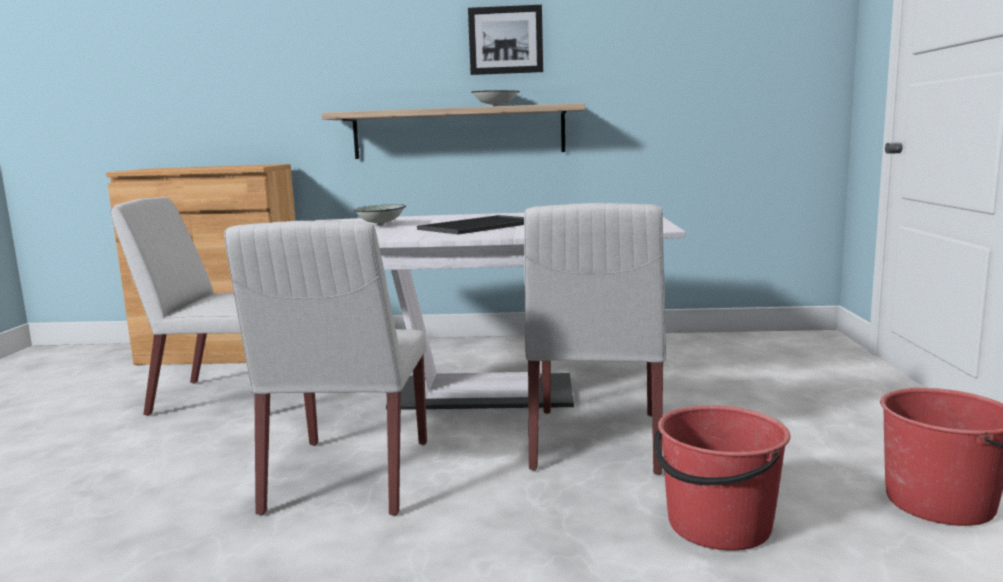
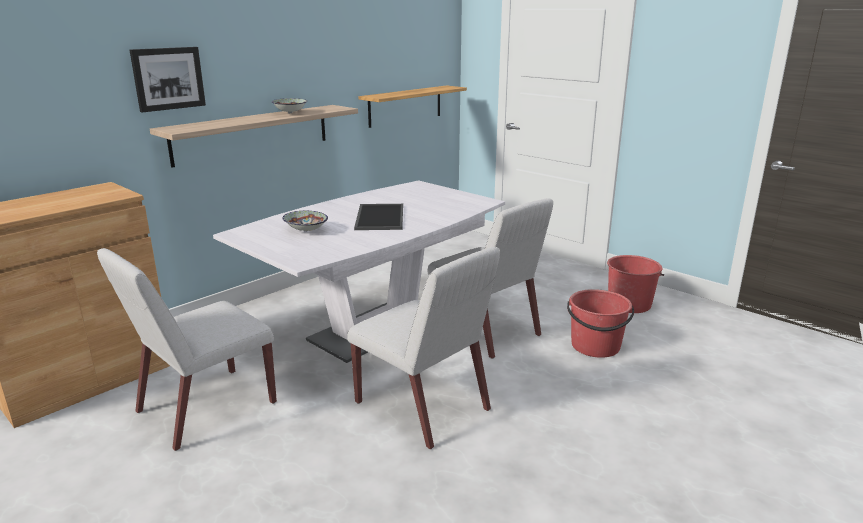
camera: 50 degrees left, 10 degrees up
picture [468,5,543,75] -> picture moved to [130,47,206,113]
none -> shelf [358,85,467,128]

